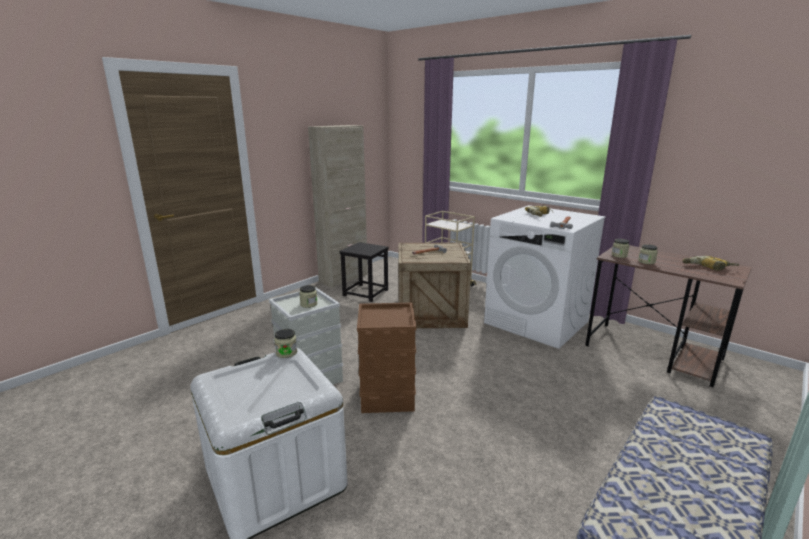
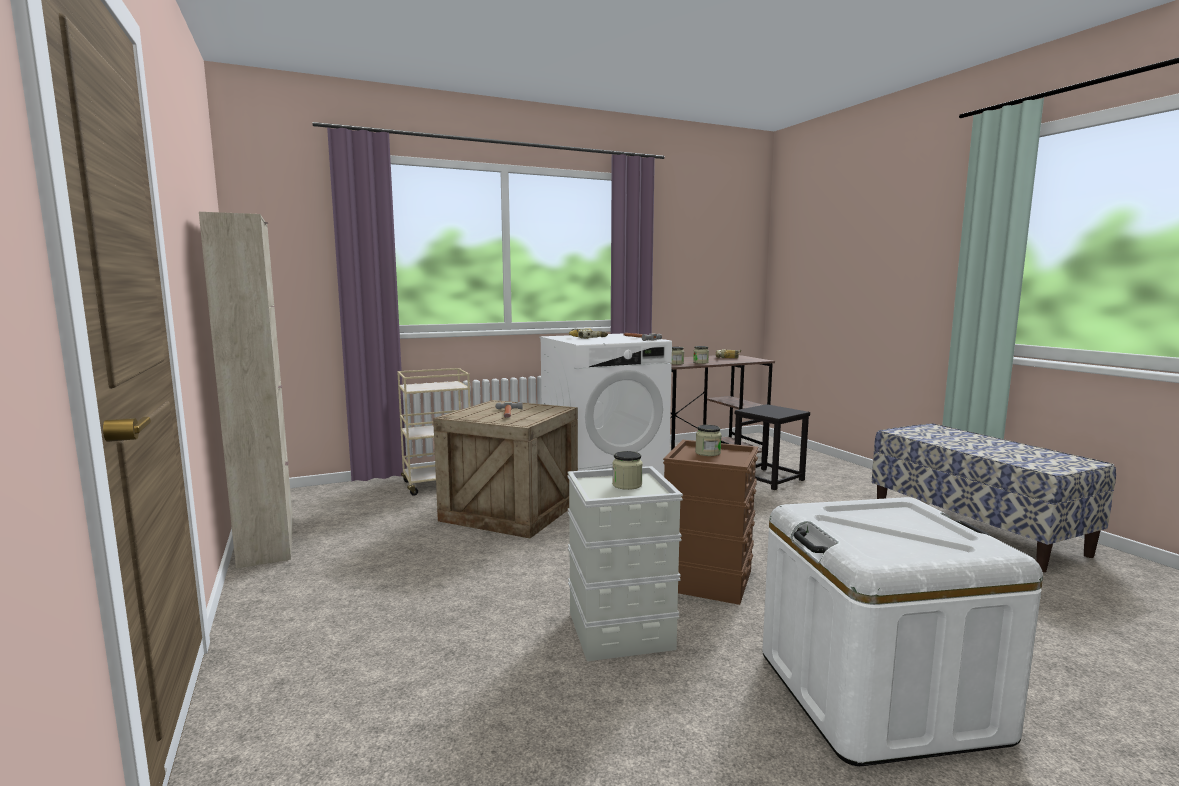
camera: 65 degrees left, 10 degrees down
jar [274,329,297,358] -> jar moved to [695,425,722,456]
black stool [340,242,388,302] -> black stool moved to [735,404,810,490]

